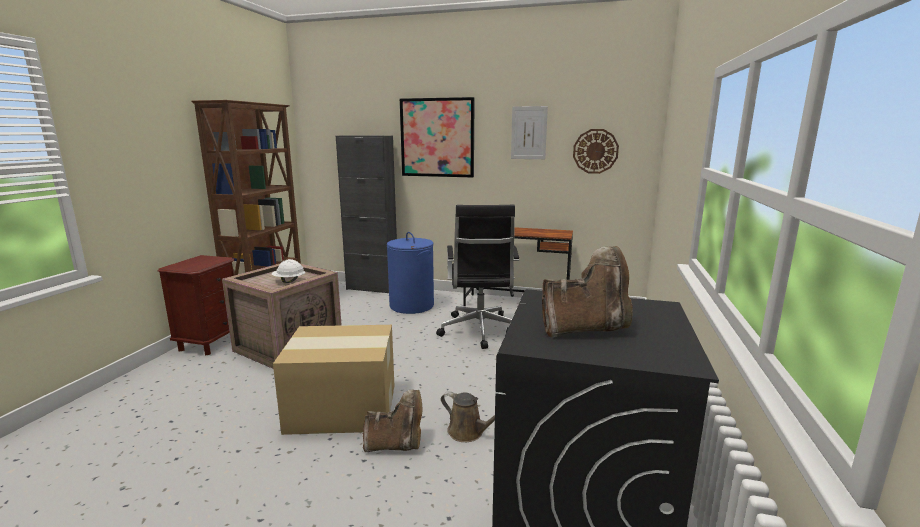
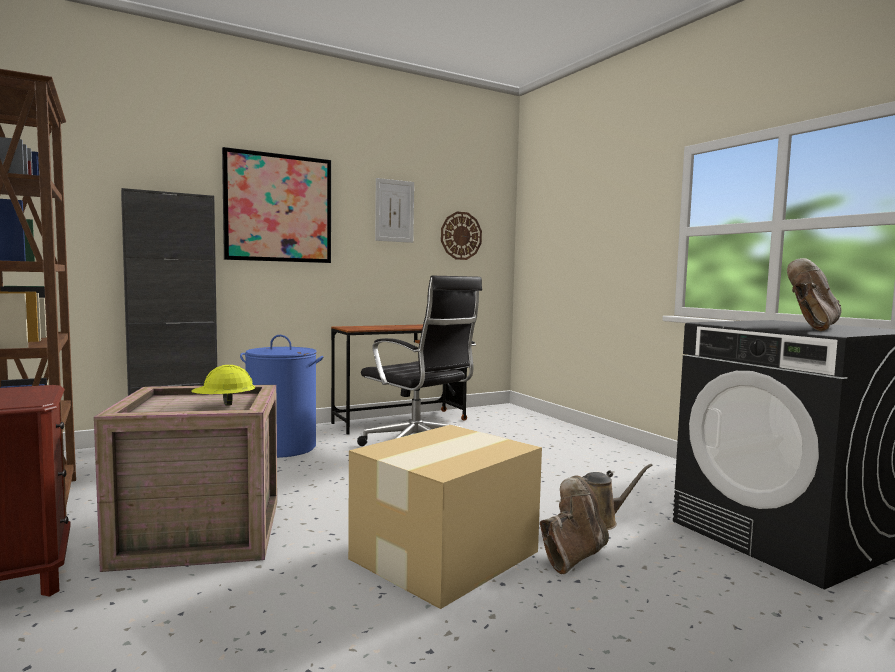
camera: 45 degrees left, 10 degrees down
white hard hat [272,259,305,283] -> yellow hard hat [191,365,255,406]

